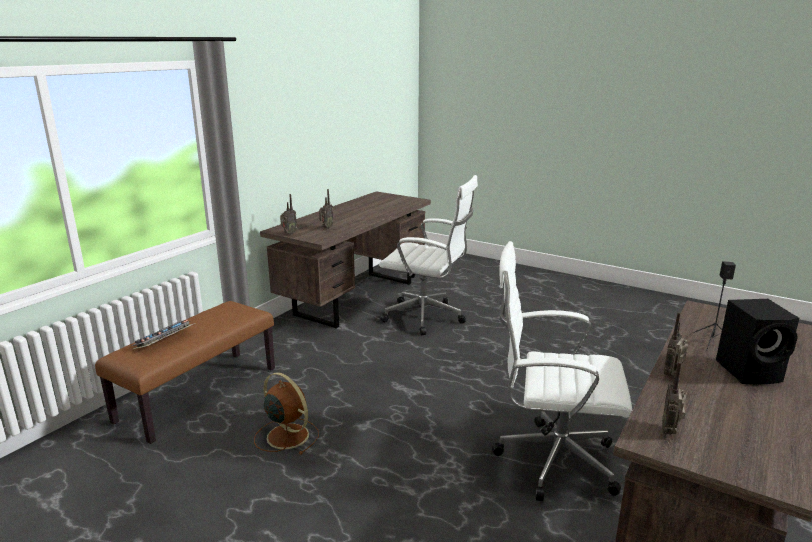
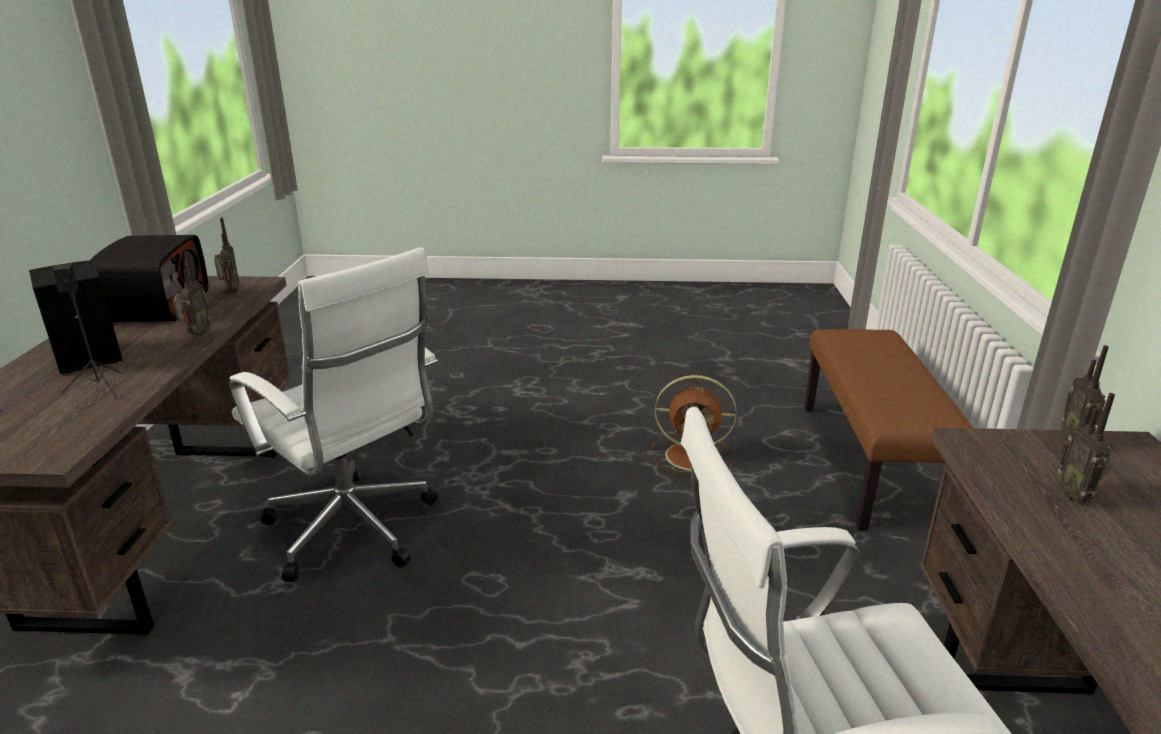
camera: 150 degrees right, 5 degrees up
keyboard [132,319,195,349] -> none
white office chair [492,241,632,501] -> white office chair turned 60 degrees clockwise [229,247,438,582]
none -> radio [90,235,209,322]

